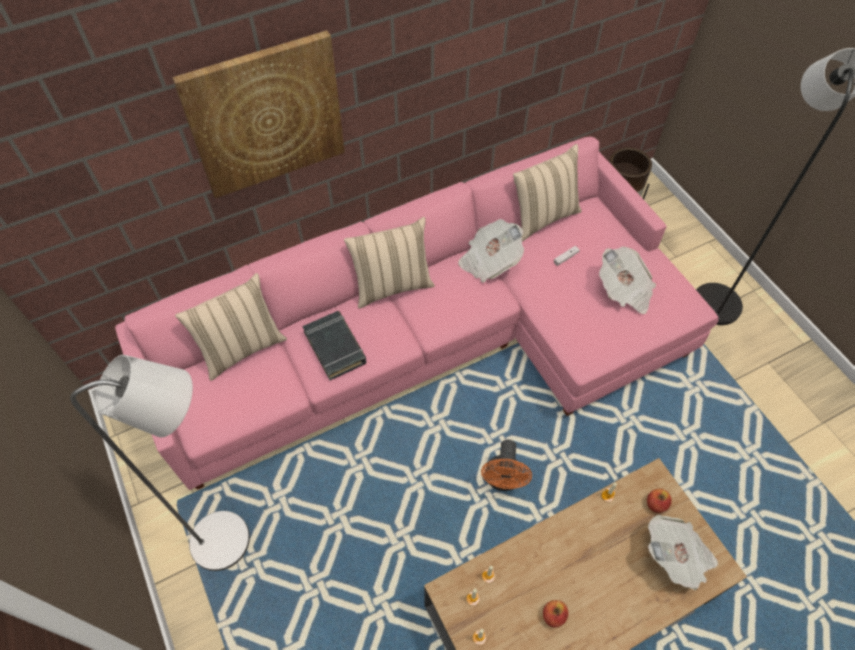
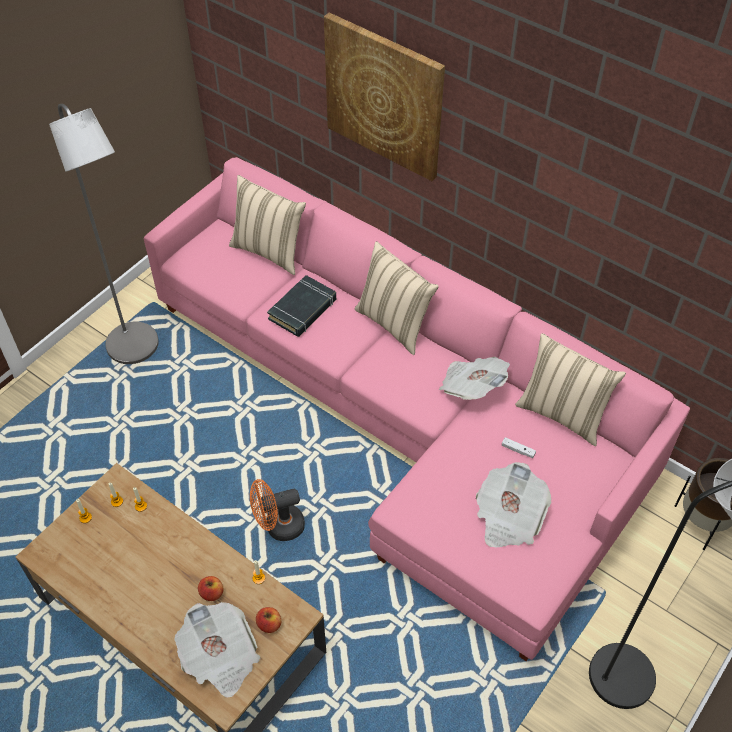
camera: 65 degrees right, 5 degrees down
apple [543,600,569,628] -> apple moved to [198,576,224,601]

